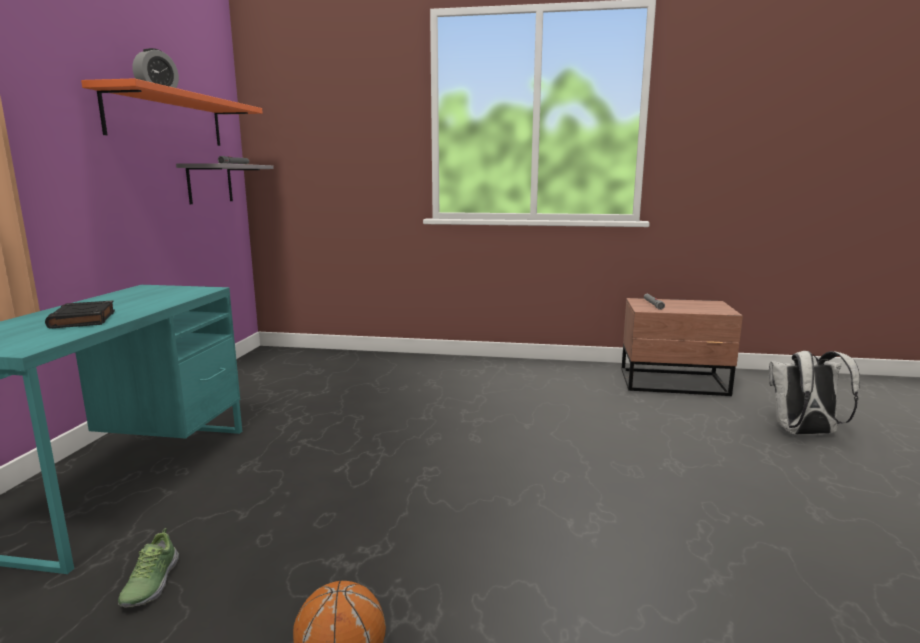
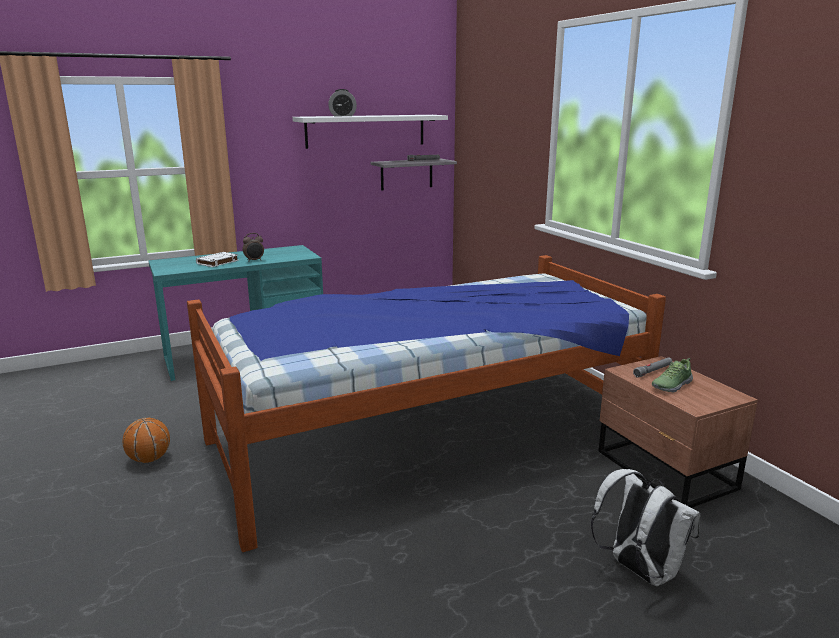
camera: 55 degrees right, 5 degrees up
black book [45,301,115,329] -> white book [196,252,239,267]
orange shelf [81,78,263,146] -> white shelf [292,115,448,149]
shoe [118,528,179,607] -> shoe moved to [652,358,693,392]
none -> bed [187,255,666,552]
none -> alarm clock [242,233,264,262]

